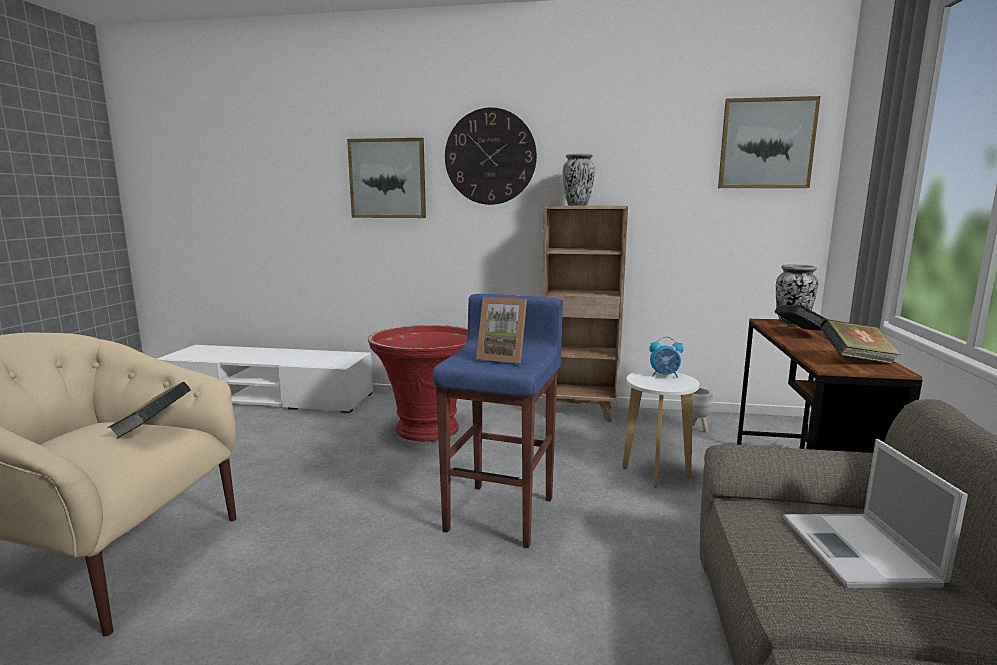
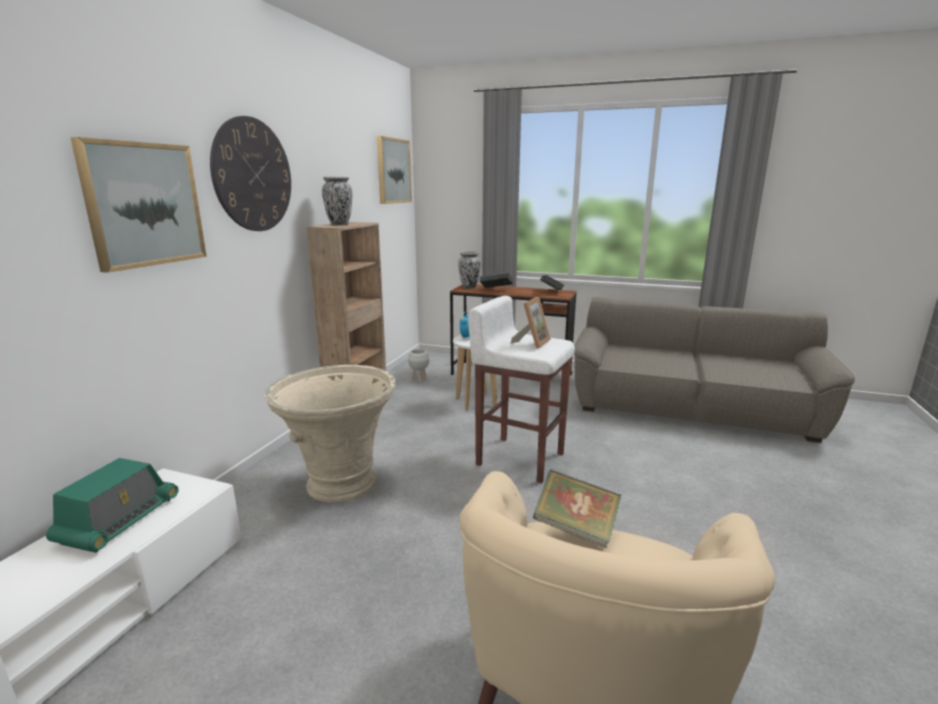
camera: 80 degrees left, 5 degrees up
red planter [368,325,468,442] -> beige planter [265,365,395,503]
blue stool [433,294,563,548] -> white stool [468,296,575,483]
laptop [783,439,968,588] -> none
none -> radio [46,458,179,553]

